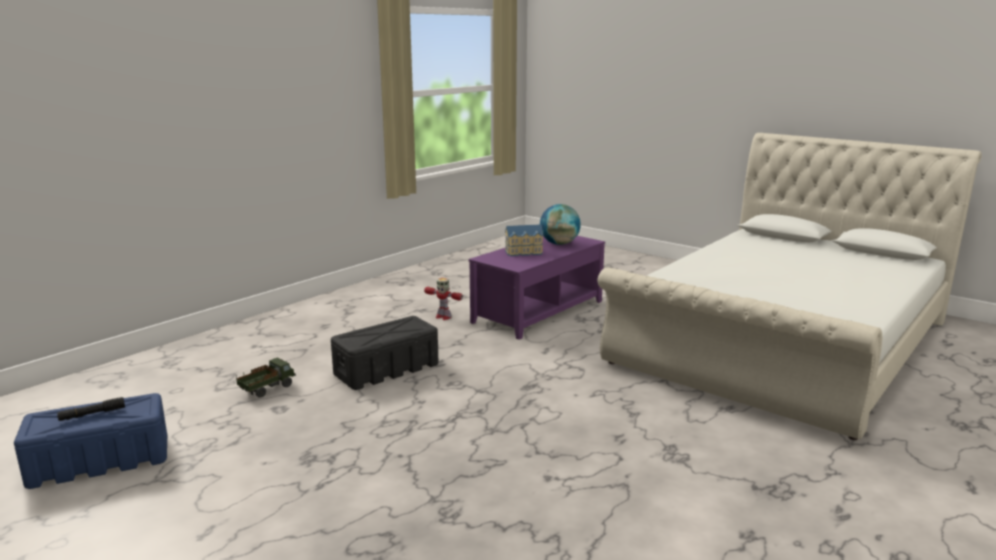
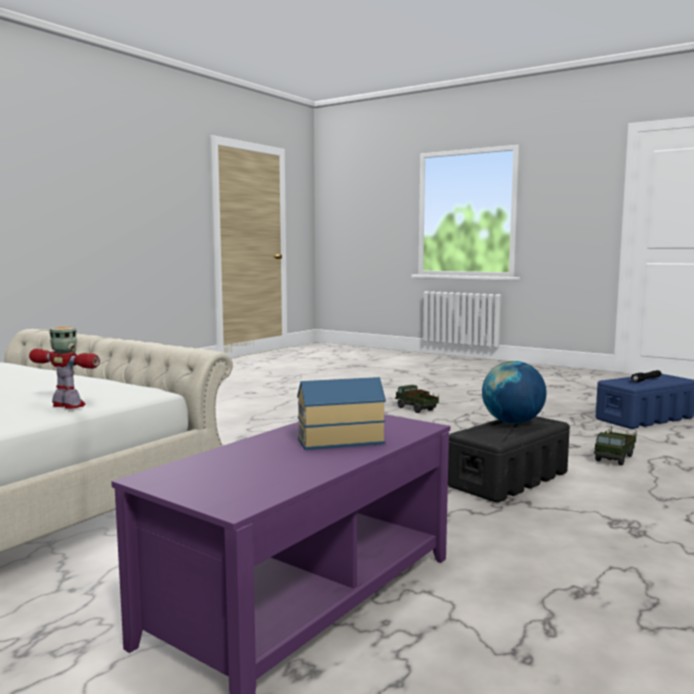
camera: 175 degrees right, 10 degrees down
toy robot [424,278,463,320] -> toy robot moved to [29,327,100,409]
globe [540,204,581,245] -> globe moved to [482,361,547,424]
none -> toy truck [395,385,439,413]

